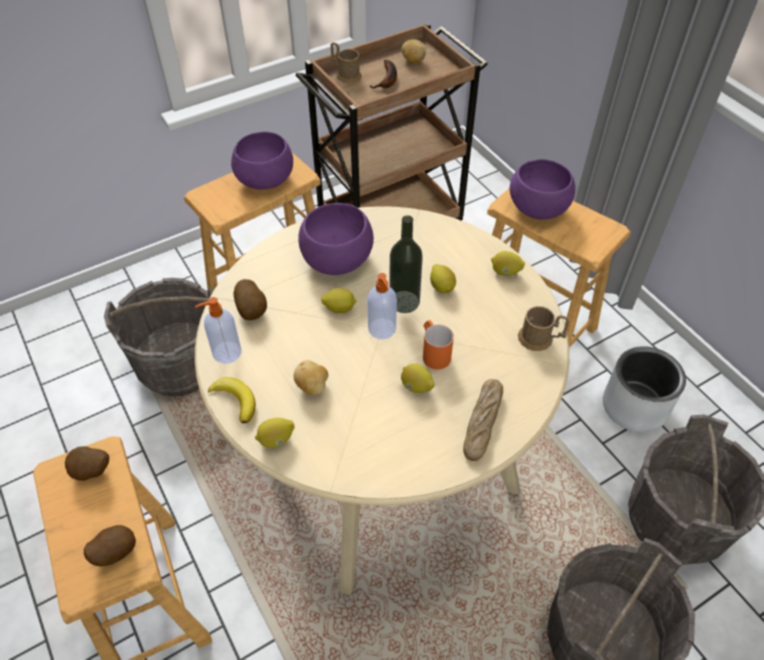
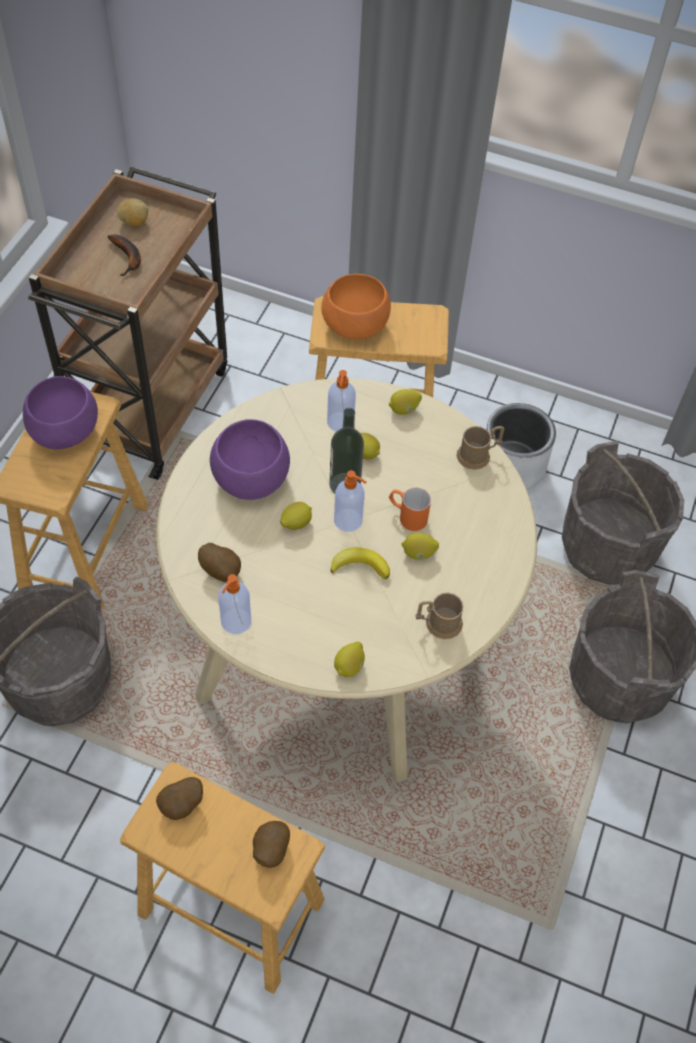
camera: 40 degrees left, 5 degrees up
banana [208,377,256,424] -> banana moved to [330,547,390,579]
potato [294,360,328,396] -> none
brown mug [330,42,362,83] -> brown mug moved to [416,593,464,639]
bread [463,379,503,461] -> none
purple bowl [510,159,575,219] -> orange bowl [321,274,391,339]
none -> soap dispenser [327,370,356,432]

